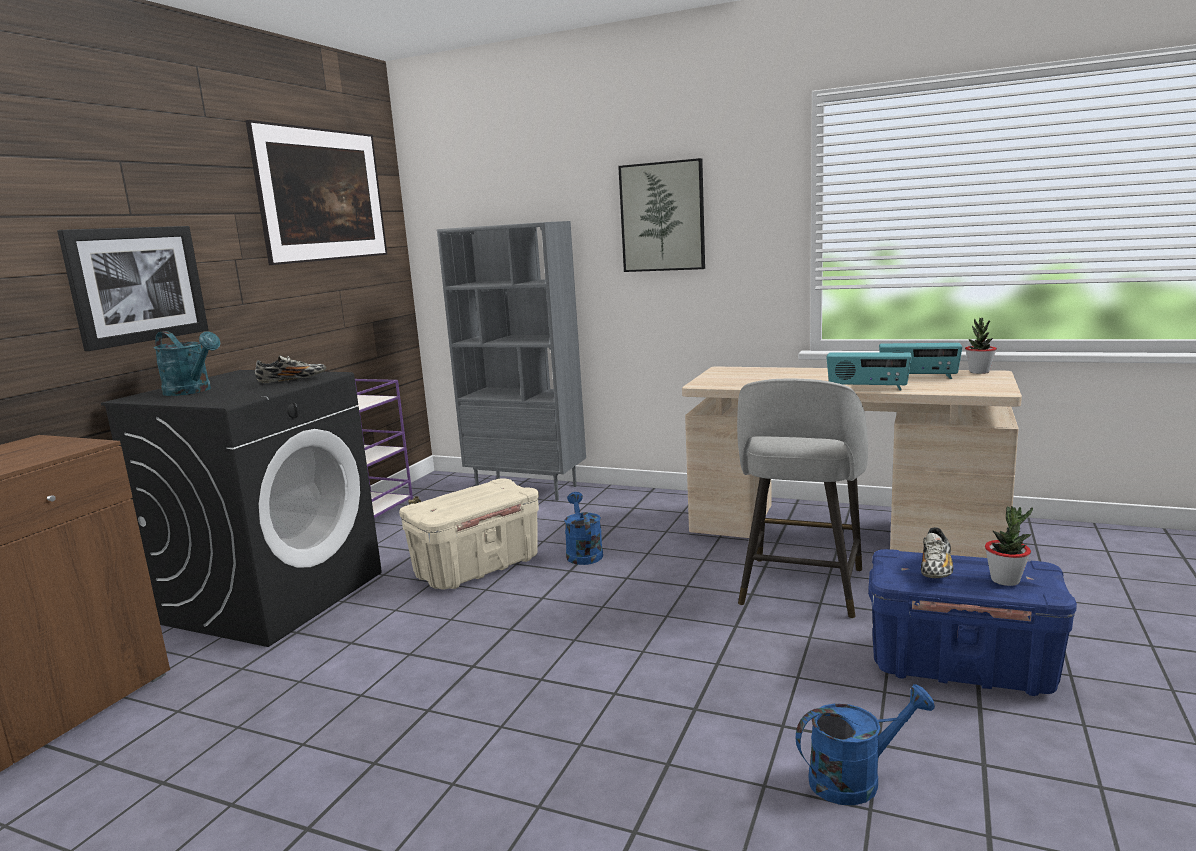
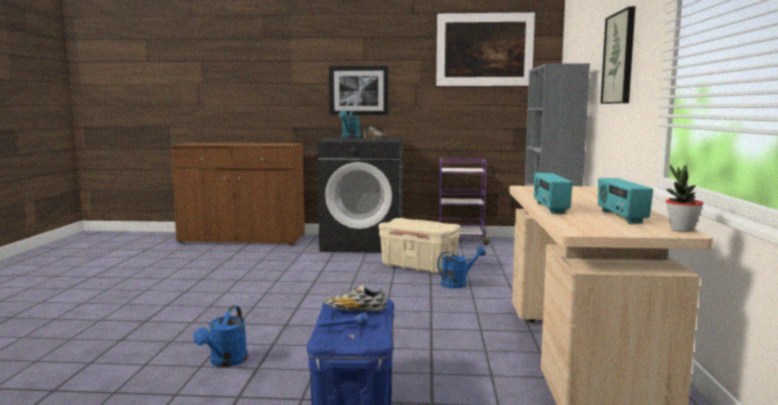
camera: 70 degrees right, 5 degrees down
grey stool [737,379,868,618] -> none
blue watering can [796,684,935,805] -> blue watering can turned 45 degrees clockwise [193,306,248,367]
potted plant [985,506,1033,586] -> blue flashlight [318,313,368,328]

